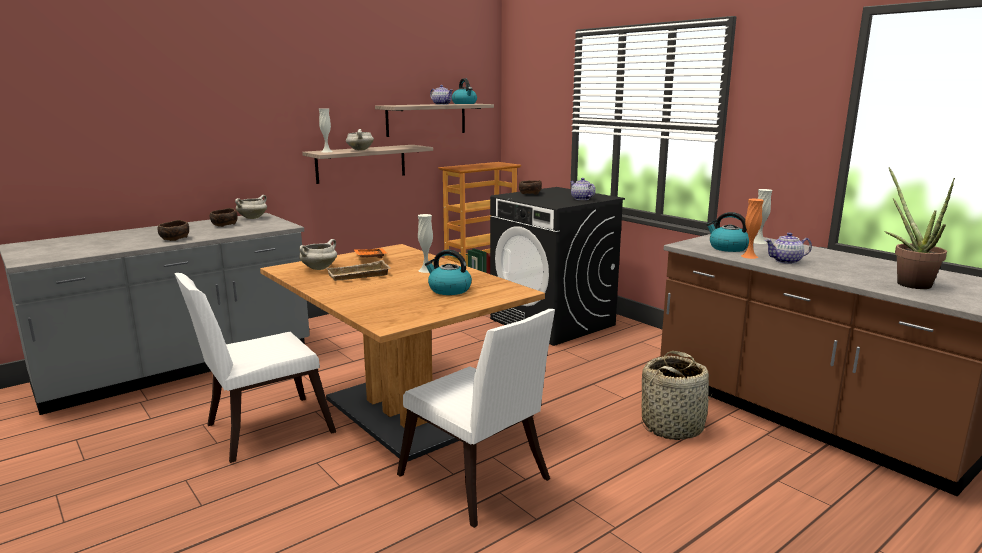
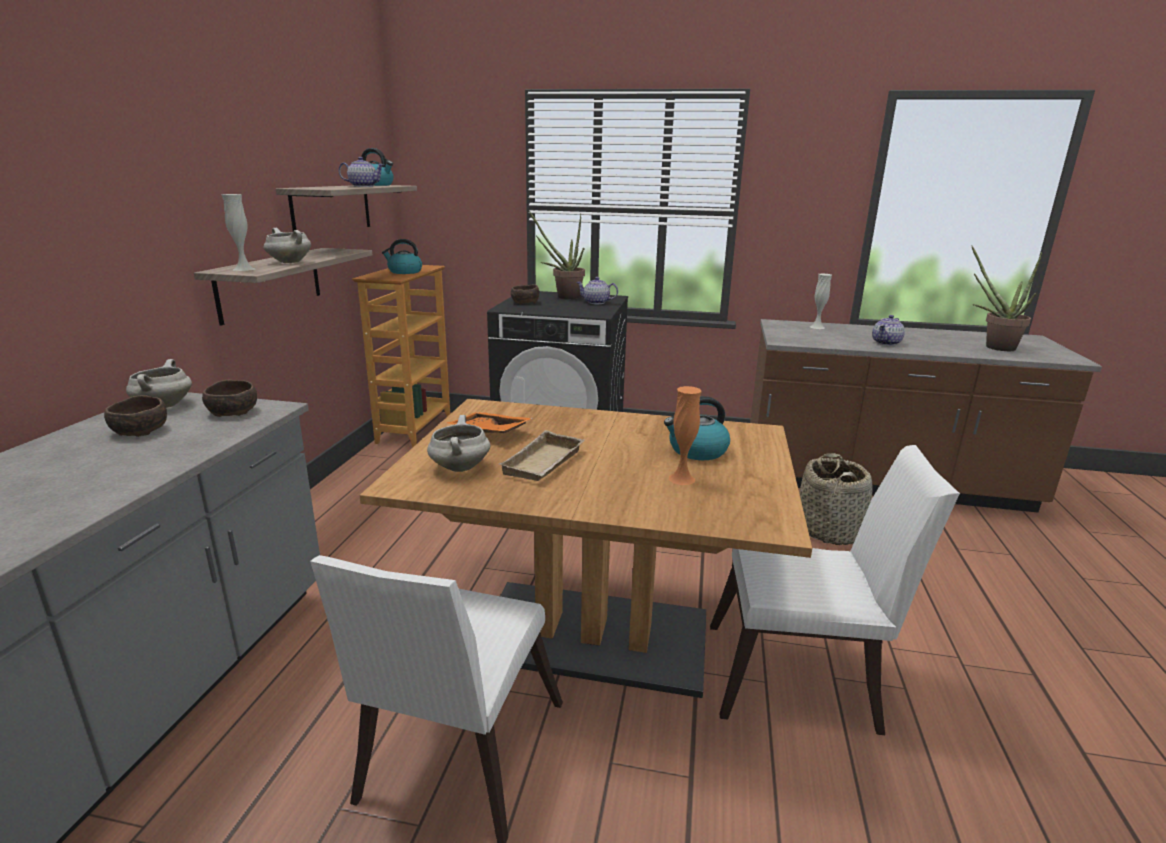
camera: 40 degrees left, 5 degrees up
brown bowl [157,220,189,241] -> brown bowl moved to [202,380,257,417]
white vase [418,214,433,273] -> none
kettle [706,212,749,252] -> kettle moved to [382,239,422,274]
orange vase [741,199,764,259] -> orange vase moved to [669,386,702,485]
none -> potted plant [529,211,585,299]

